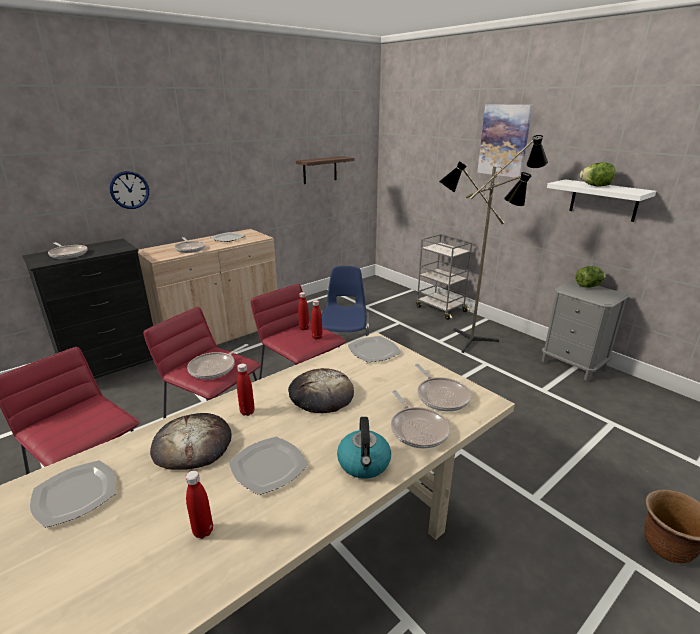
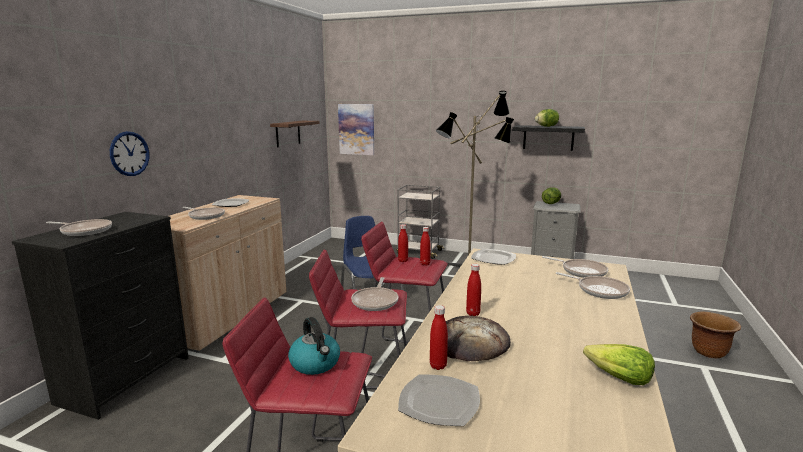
camera: 30 degrees left, 10 degrees down
red bottle [186,471,213,539] -> red bottle moved to [430,305,448,370]
plate [229,437,308,495] -> none
bread [288,368,354,413] -> none
kettle [337,417,391,479] -> kettle moved to [288,317,340,375]
picture [477,104,533,178] -> picture moved to [338,104,374,155]
white shelf [547,179,656,222] -> black shelf [512,125,585,151]
none -> lettuce [583,344,655,385]

